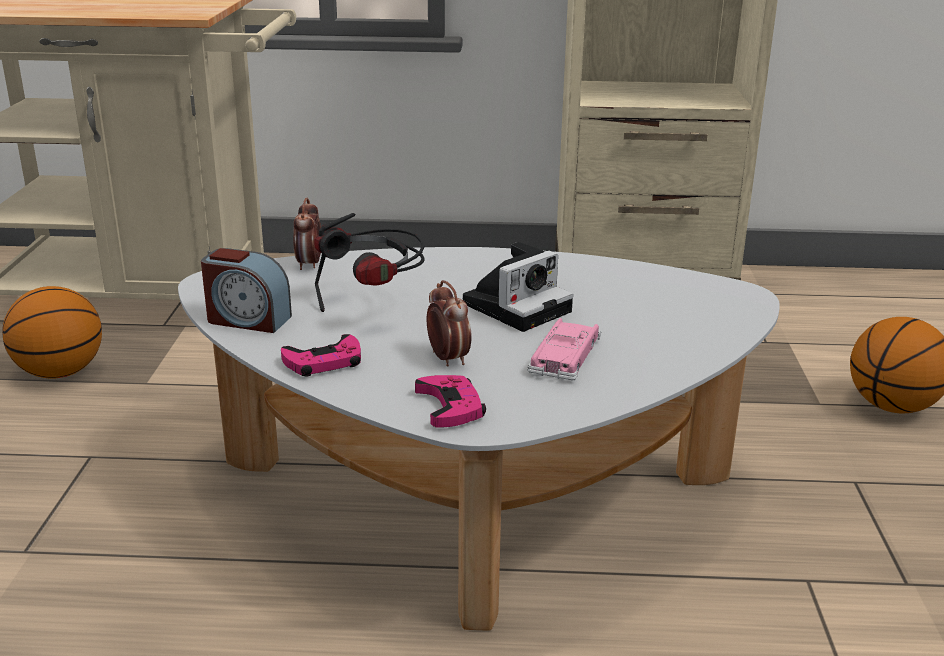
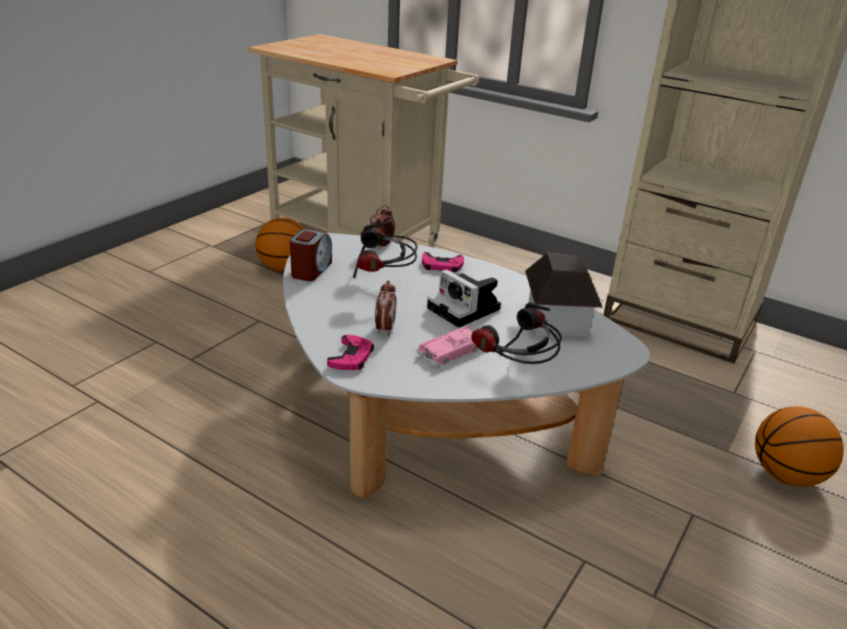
camera: 30 degrees right, 5 degrees up
alarm clock [201,248,292,333] -> alarm clock turned 120 degrees counterclockwise [290,229,332,281]
pink game controller [281,334,361,376] -> pink game controller moved to [422,252,464,272]
camera [463,242,573,332] -> camera turned 60 degrees clockwise [427,269,501,328]
none -> headphones [471,302,562,364]
none -> toy house [525,253,603,337]

